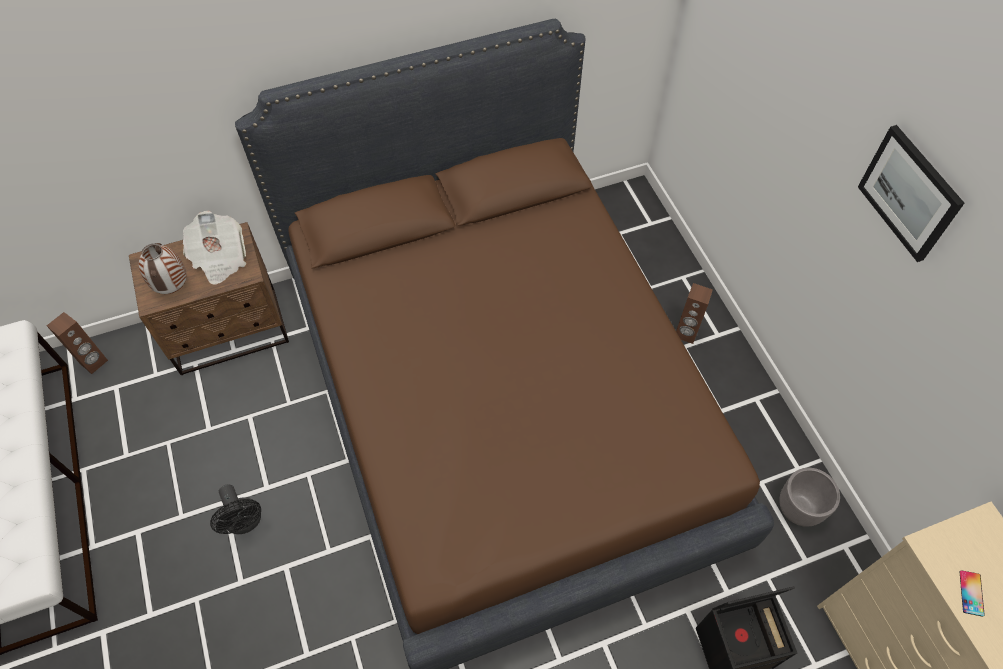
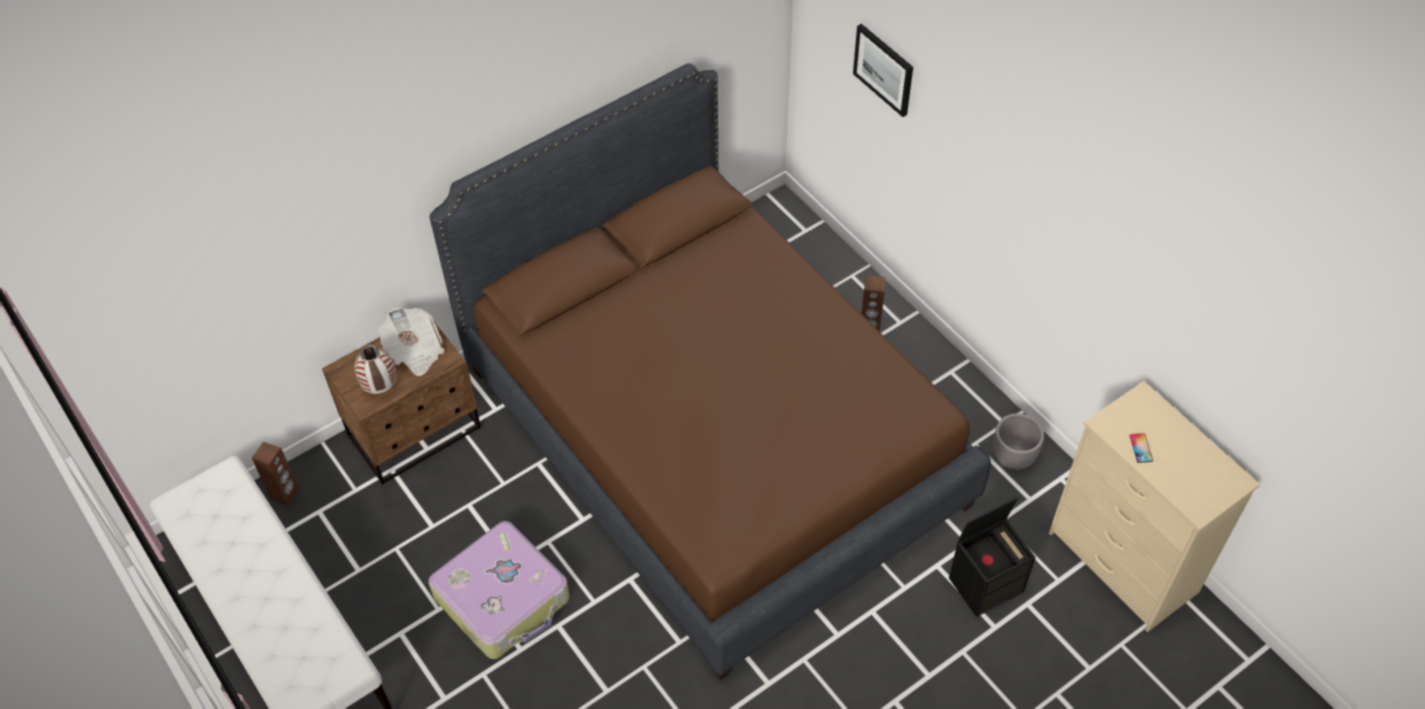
camera: 15 degrees left, 5 degrees down
black fan [210,484,261,534] -> suitcase [429,521,570,659]
picture [858,125,964,262] -> picture moved to [853,24,913,117]

